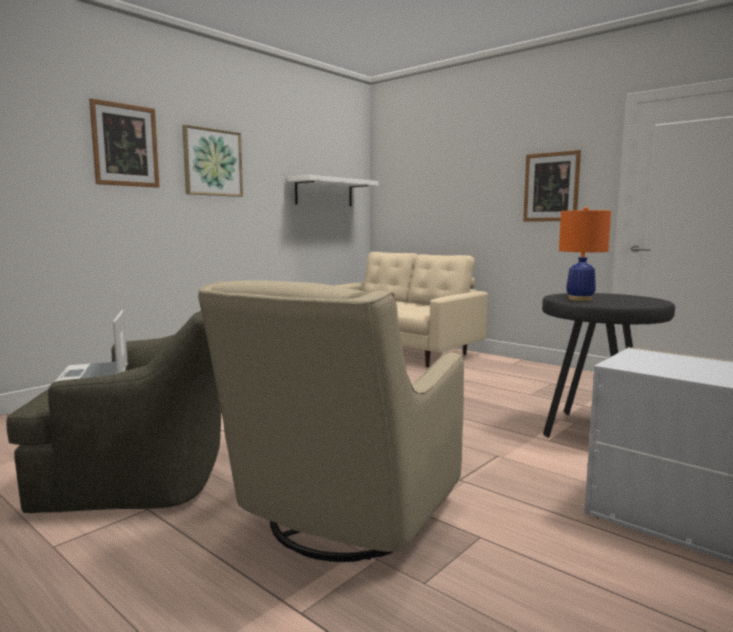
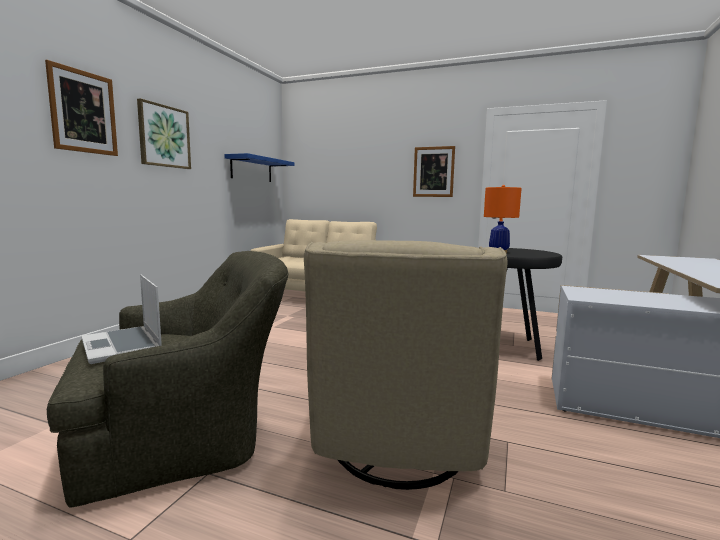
camera: 20 degrees left, 0 degrees up
white shelf [287,175,379,206] -> blue shelf [224,153,295,182]

